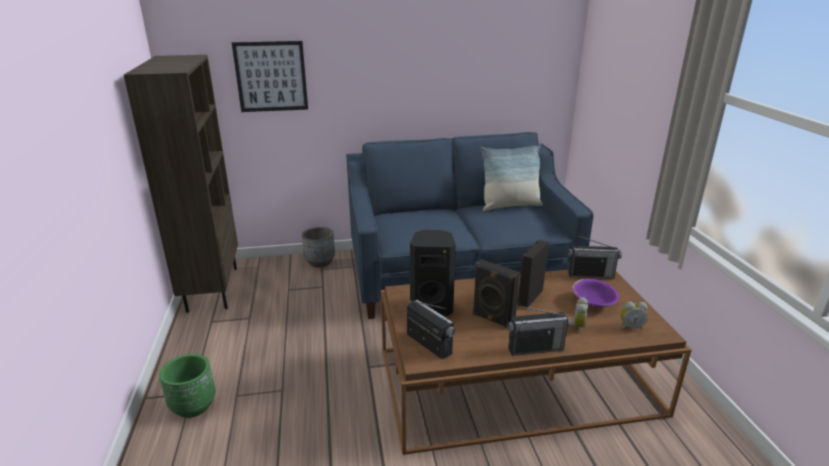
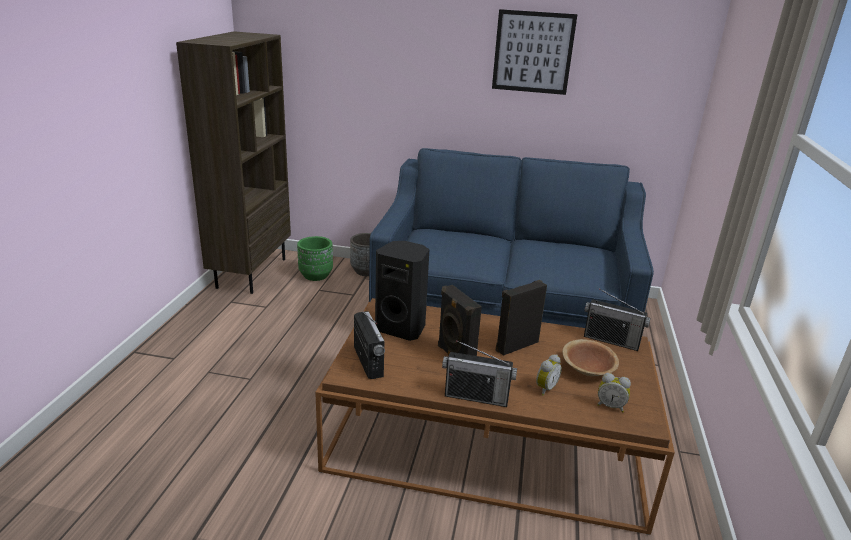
camera: 20 degrees right, 0 degrees up
green planter [159,354,215,418] -> green planter moved to [297,236,333,281]
picture [232,41,308,112] -> picture moved to [492,9,577,95]
pillow [481,145,543,211] -> none
purple bowl [572,279,619,308] -> brown bowl [562,339,619,376]

